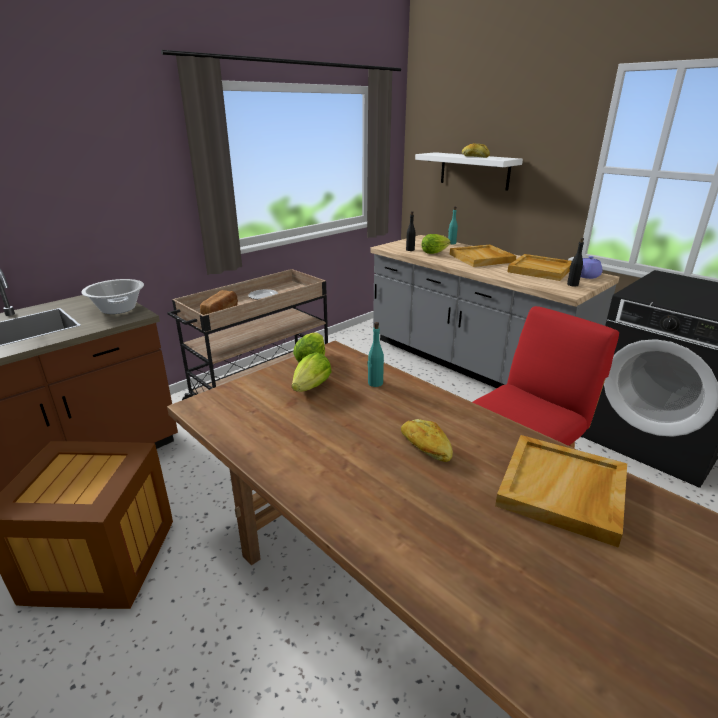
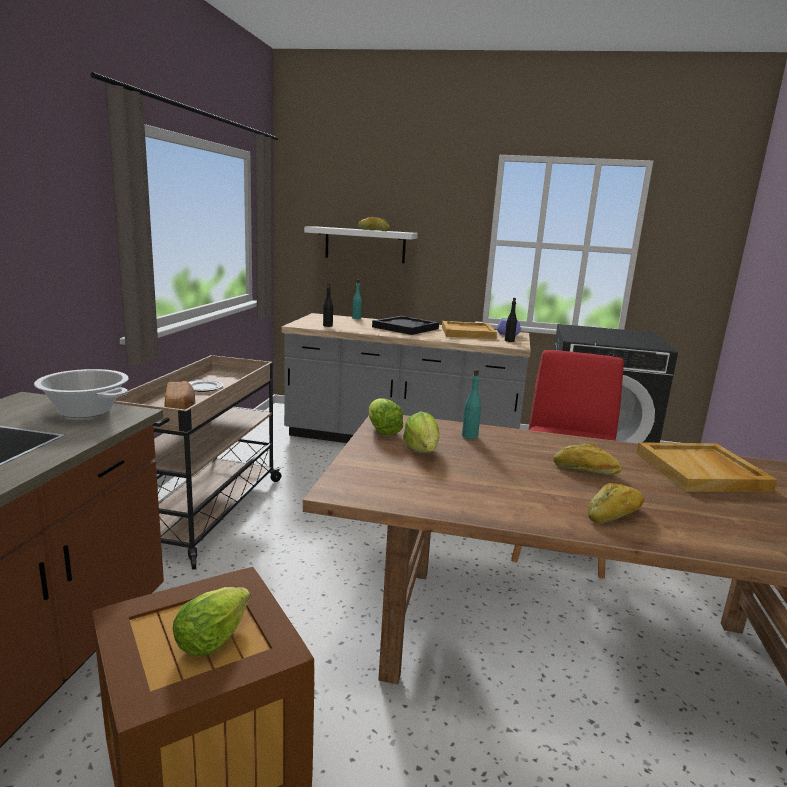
camera: 35 degrees left, 10 degrees down
lettuce [421,234,451,254] -> lettuce moved to [173,587,250,656]
beige tray [450,245,516,267] -> black tray [372,316,439,335]
none -> bread [588,483,644,523]

